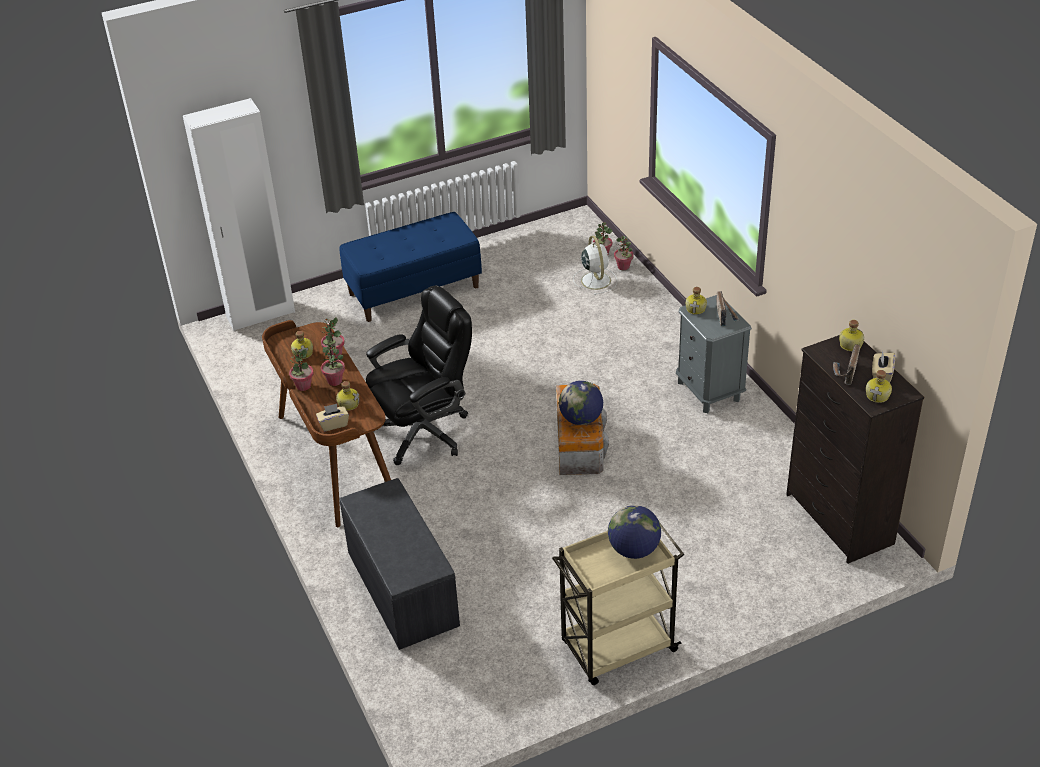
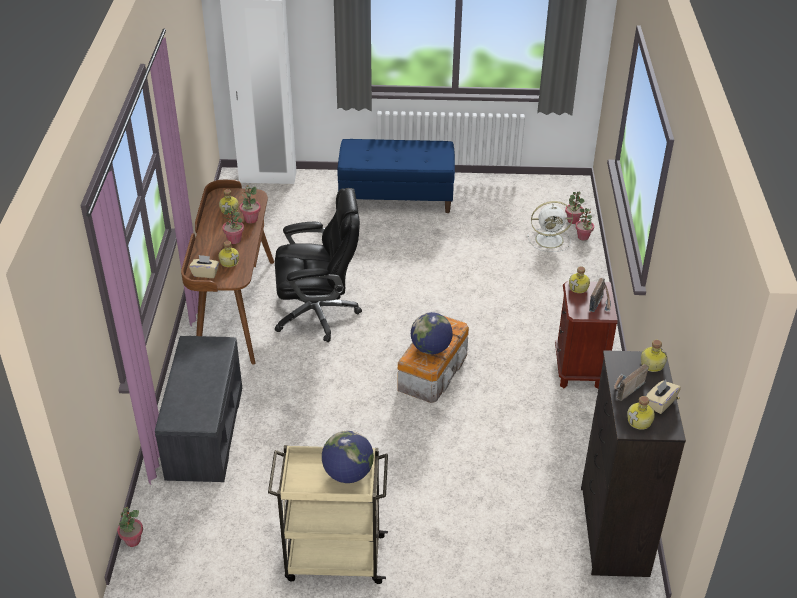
camera: 25 degrees right, 0 degrees up
potted plant [289,348,314,391] -> potted plant moved to [117,507,143,547]
white fan [573,236,617,295] -> white fan turned 75 degrees clockwise [527,201,573,252]
grey nightstand [676,295,752,413] -> brown nightstand [555,281,618,389]

